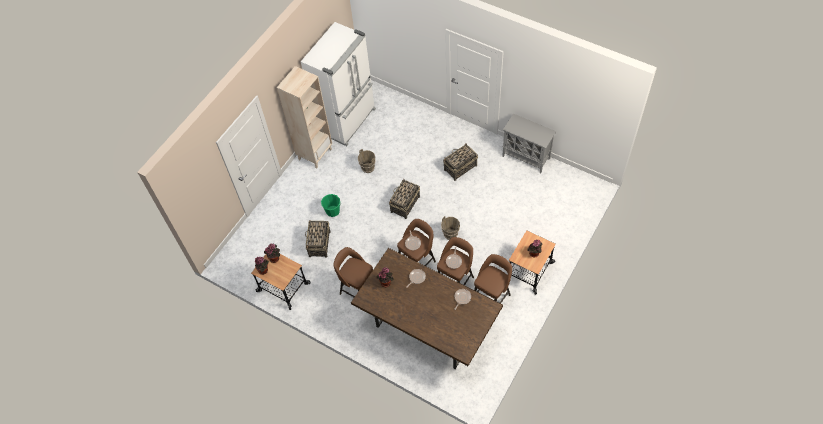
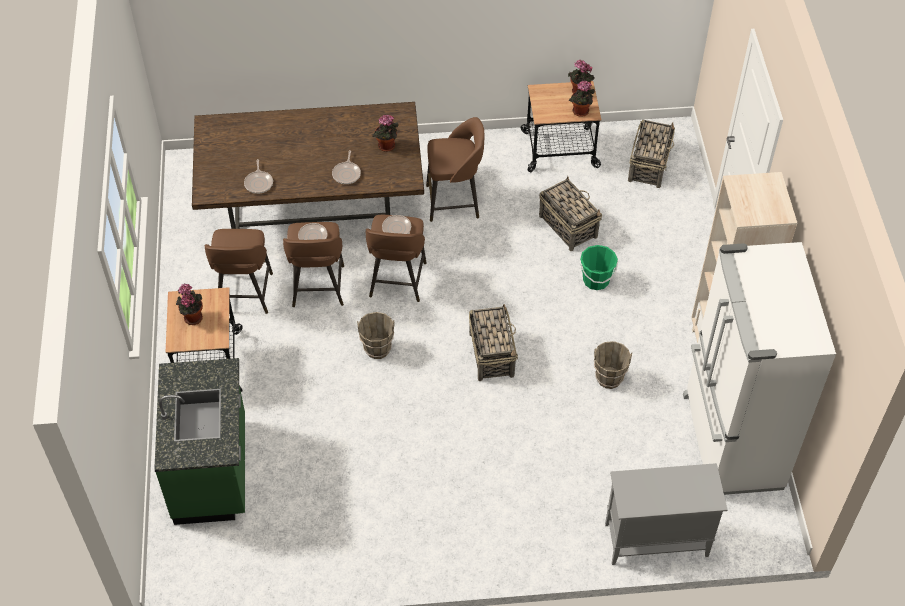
camera: 140 degrees right, 5 degrees down
basket [443,144,478,181] -> basket moved to [628,120,675,188]
grey cabinet [502,113,556,173] -> grey cabinet moved to [605,463,728,565]
none -> green counter [154,358,245,525]

